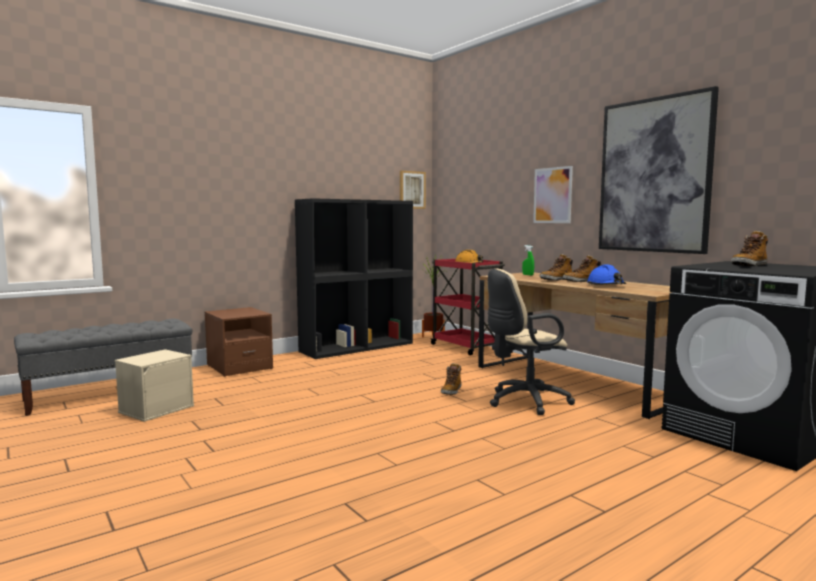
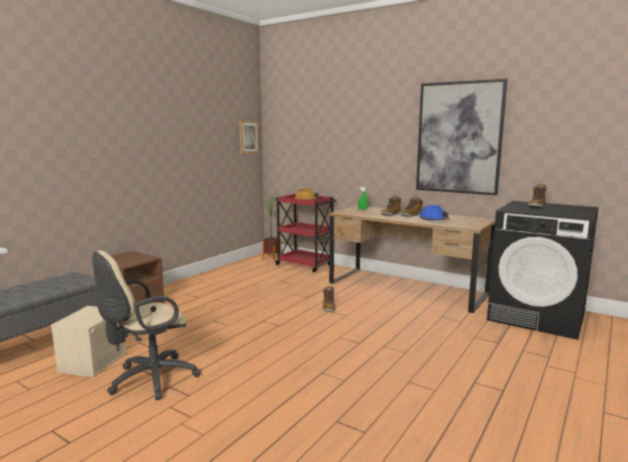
camera: 20 degrees left, 5 degrees up
black bookcase [295,198,413,359] -> none
beige office chair [488,269,575,415] -> beige office chair moved to [92,250,201,400]
picture [533,166,573,223] -> none

